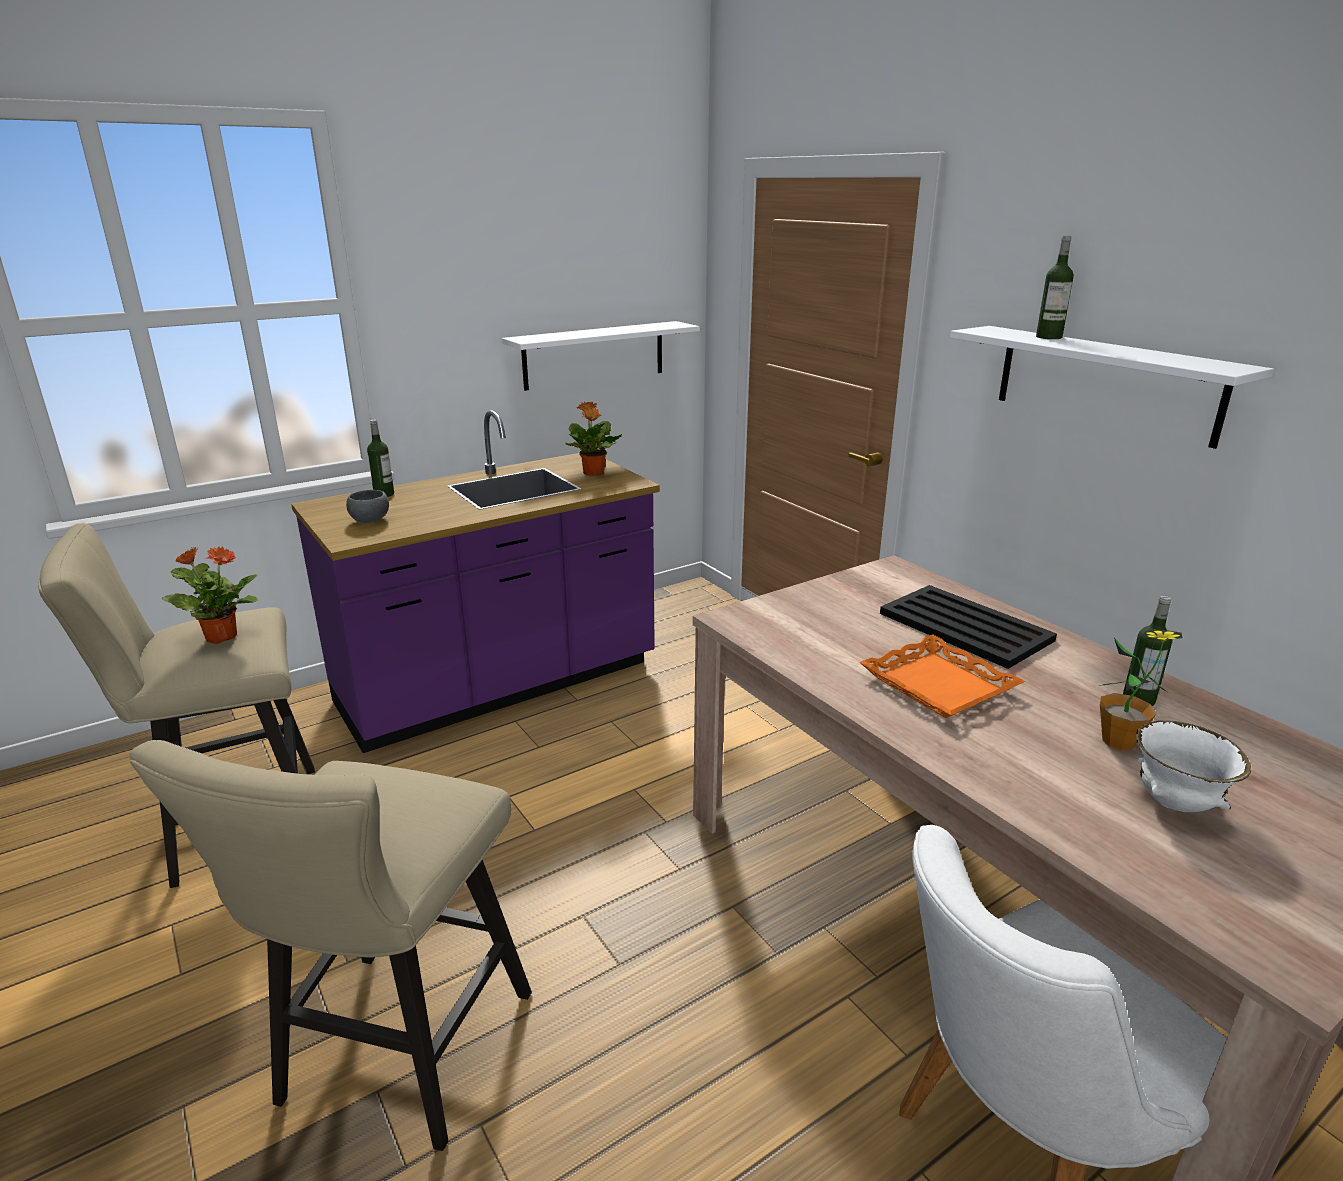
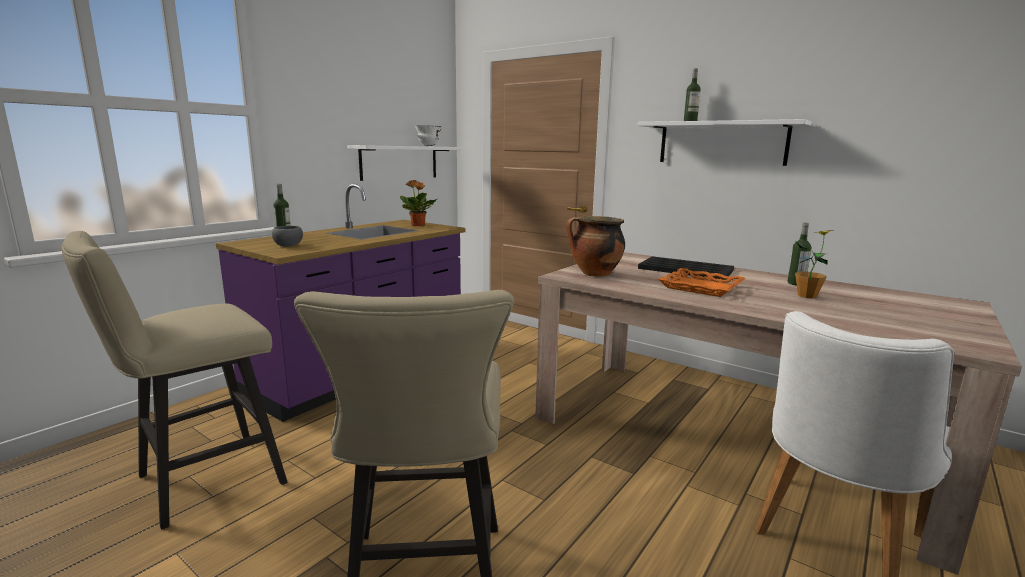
camera: 20 degrees left, 10 degrees down
potted plant [162,546,258,644] -> none
white bowl [1136,721,1251,812] -> white bowl moved to [415,125,442,146]
none -> cooking pot [566,216,625,277]

